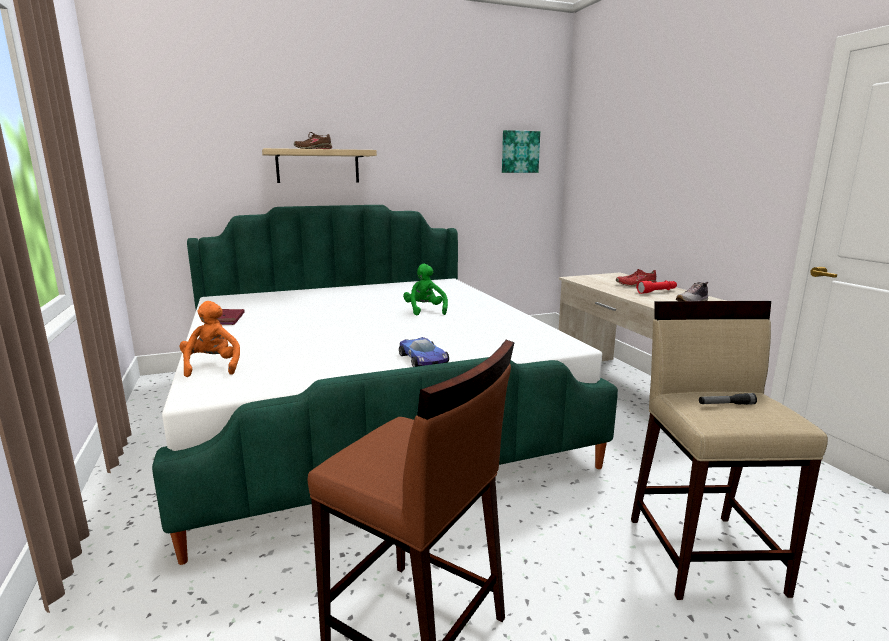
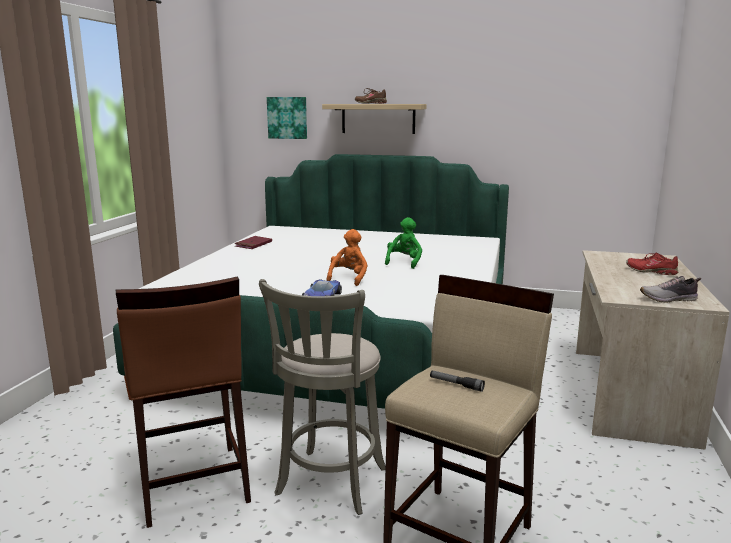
camera: 35 degrees right, 0 degrees up
orange plush toy [180,301,240,377] -> orange plush toy moved to [327,229,368,286]
picture [502,130,540,173] -> picture moved to [267,97,307,139]
red flashlight [636,280,677,294] -> none
none -> grey stool [259,279,386,515]

